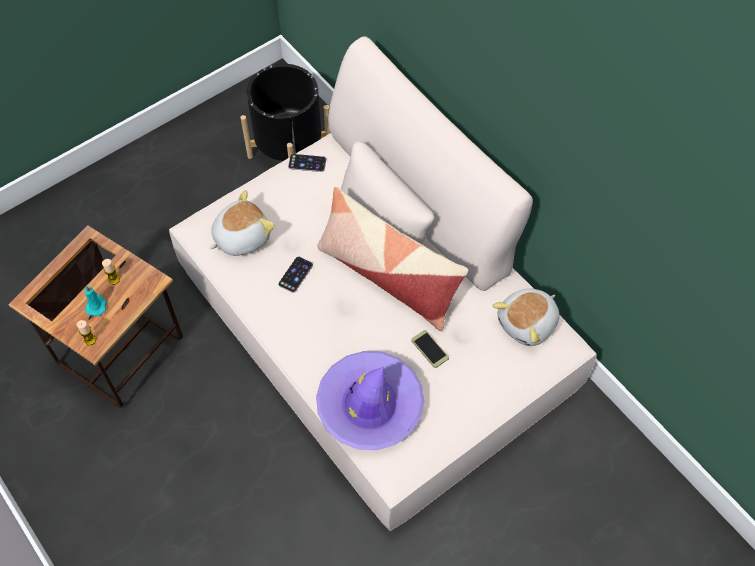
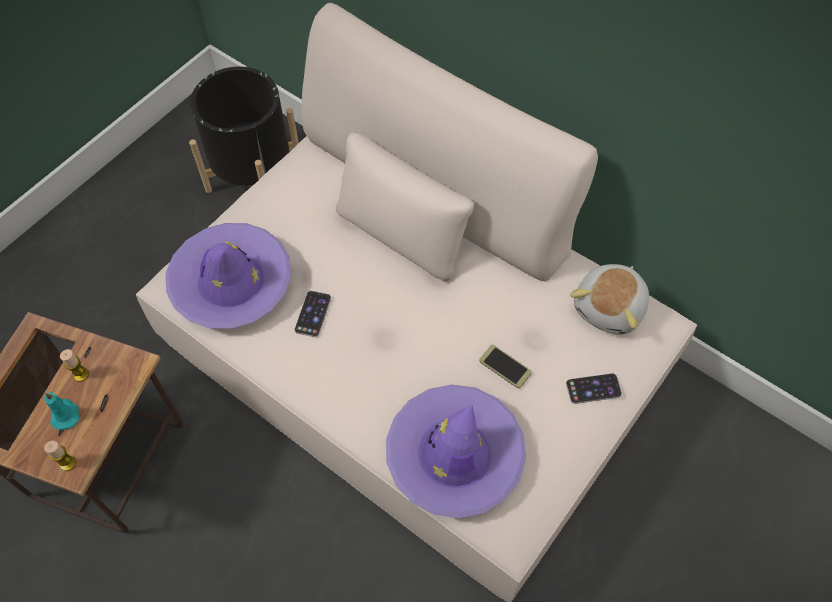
camera: 15 degrees left, 0 degrees up
plush toy [209,190,275,256] -> purple hat [166,223,291,329]
phone [288,154,326,172] -> phone moved to [566,373,622,404]
pillow [317,187,468,331] -> none

